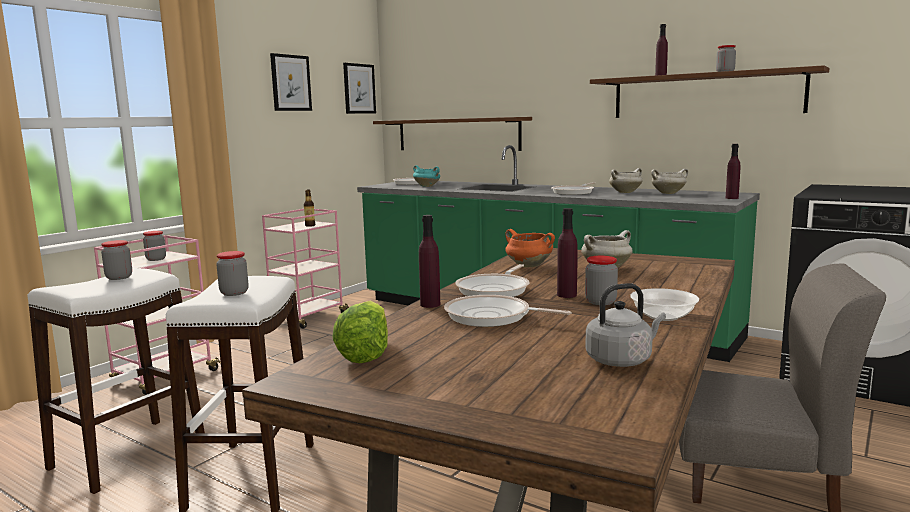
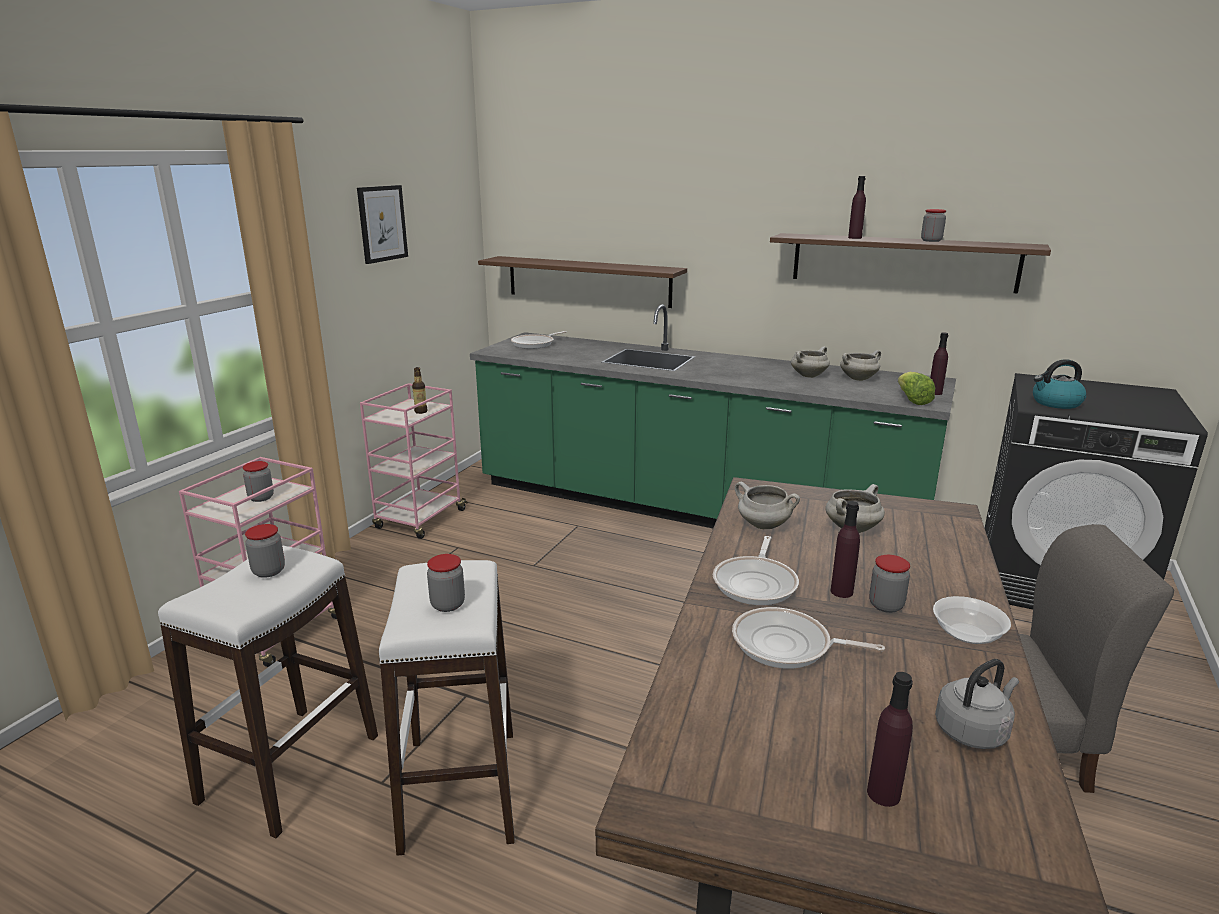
camera: 10 degrees left, 10 degrees up
lettuce [332,301,388,363] -> lettuce moved to [898,372,935,405]
picture [343,63,376,114] -> none
turquoise cooking pot [413,165,440,187] -> none
purple bottle [419,215,440,308] -> purple bottle moved to [867,672,913,807]
orange cooking pot [505,229,555,267] -> white cooking pot [735,482,800,529]
frying pan [552,182,595,195] -> none
none -> kettle [1033,359,1086,409]

